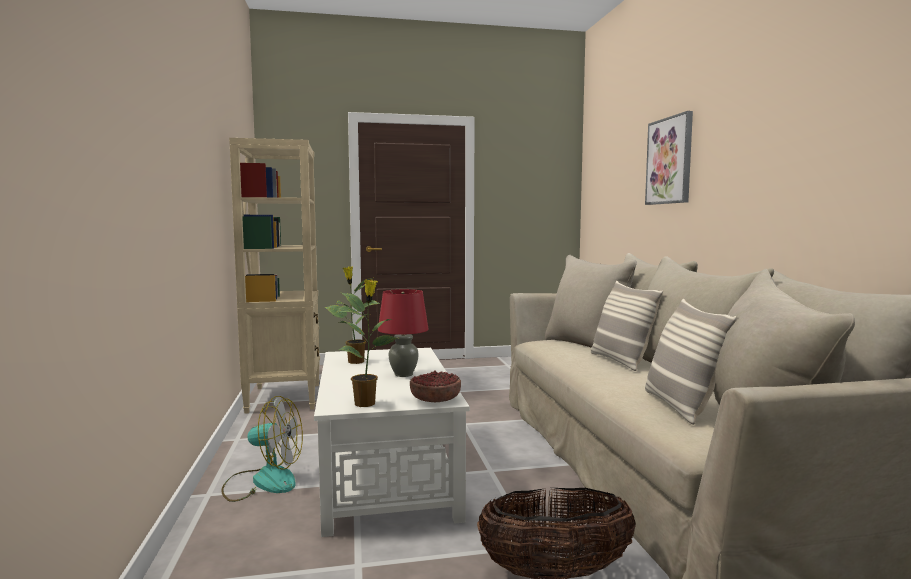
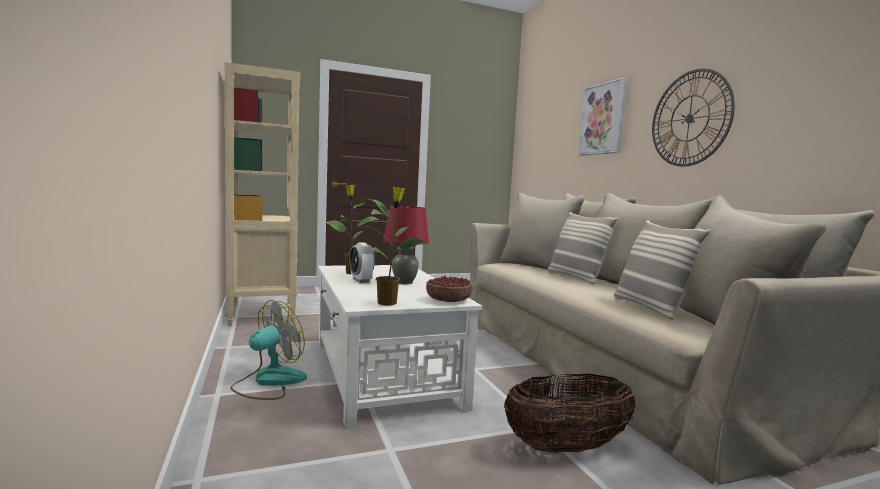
camera: 10 degrees left, 0 degrees up
fan [221,396,303,502] -> fan turned 45 degrees counterclockwise [230,300,307,400]
none -> alarm clock [349,242,375,283]
none -> wall clock [652,69,735,167]

